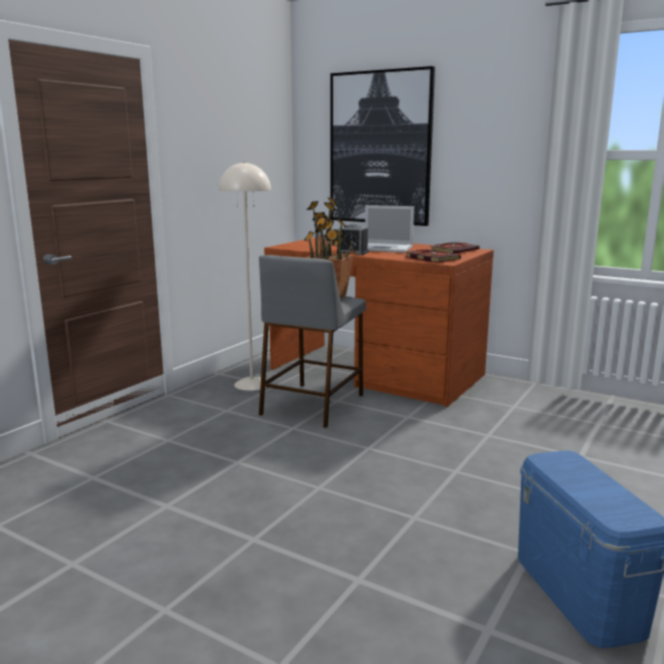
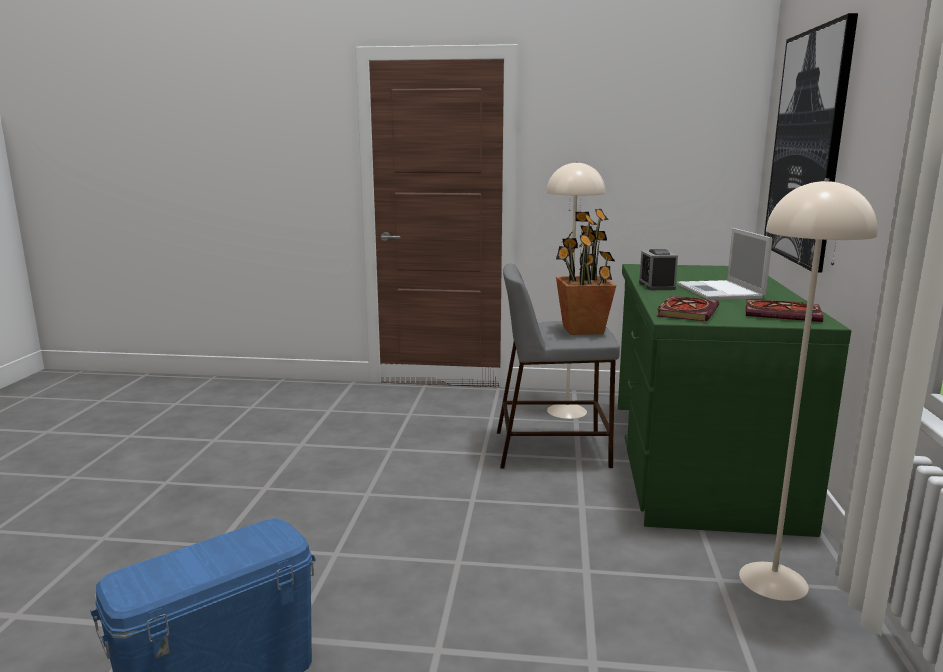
camera: 65 degrees right, 0 degrees up
brown desk [264,237,494,407] -> green desk [618,264,851,537]
none -> beige floor lamp [739,178,878,601]

